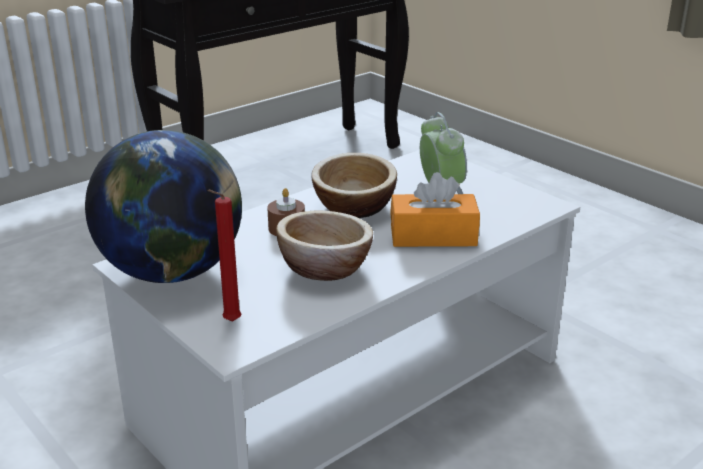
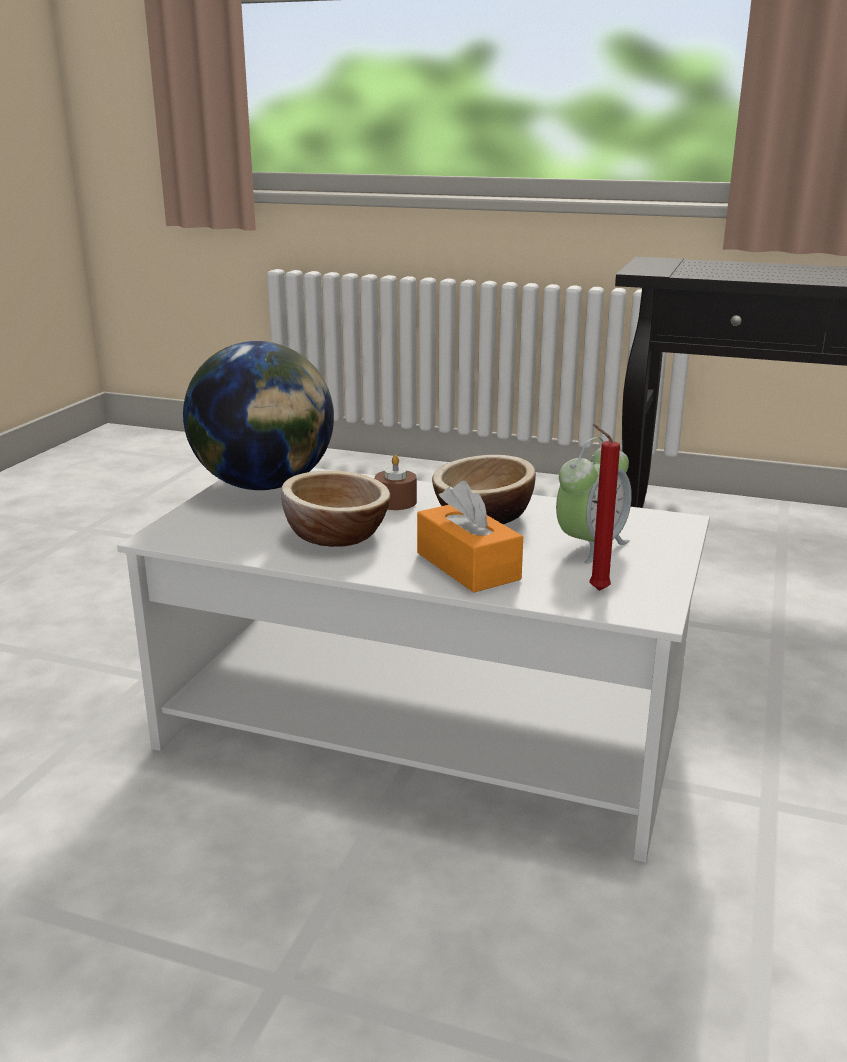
camera: 60 degrees right, 5 degrees down
red candle [207,190,241,322] -> red candle moved to [590,424,620,591]

